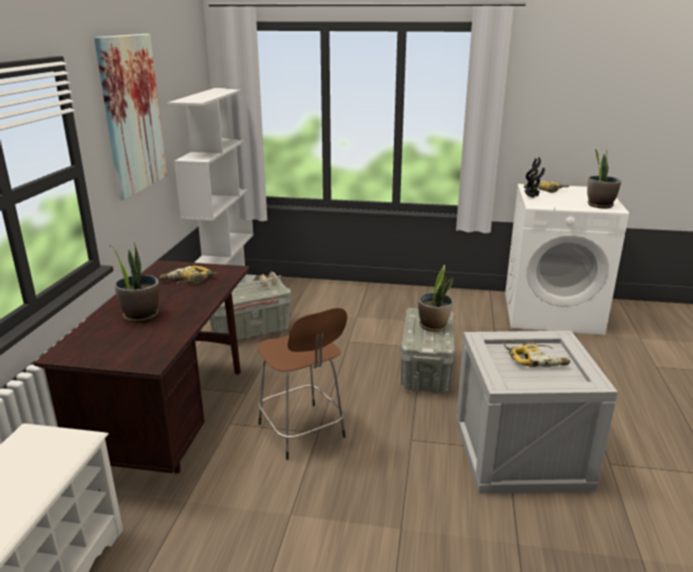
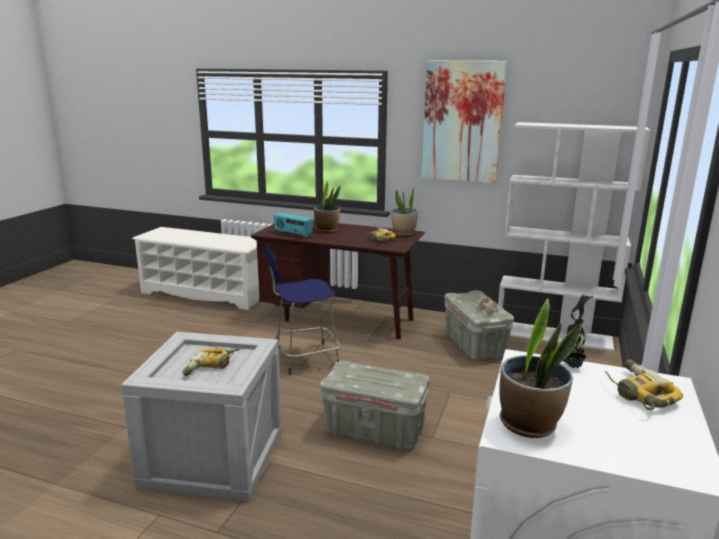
camera: 100 degrees right, 5 degrees down
brown stool [257,308,347,460] -> blue stool [265,245,340,375]
potted plant [418,265,453,332] -> potted plant moved to [391,188,418,236]
none -> radio [273,212,313,238]

